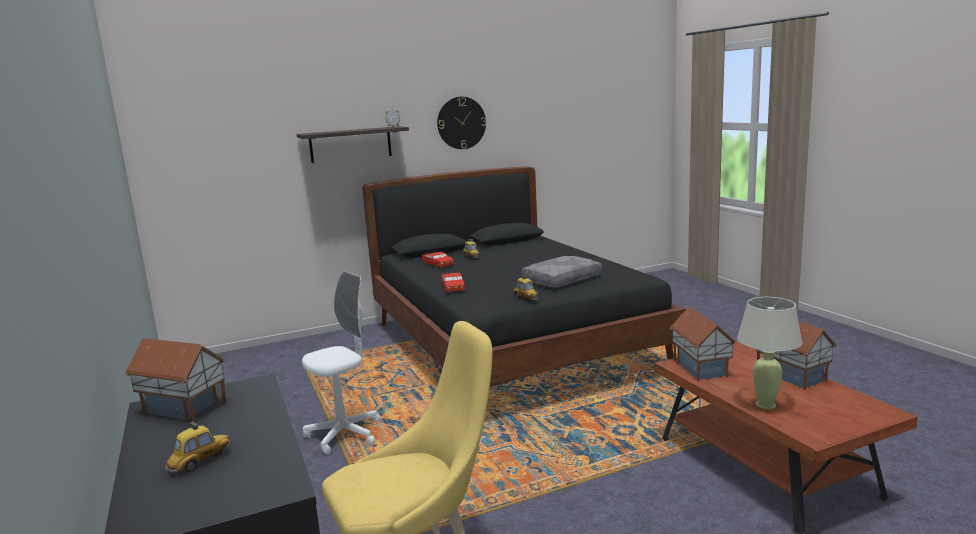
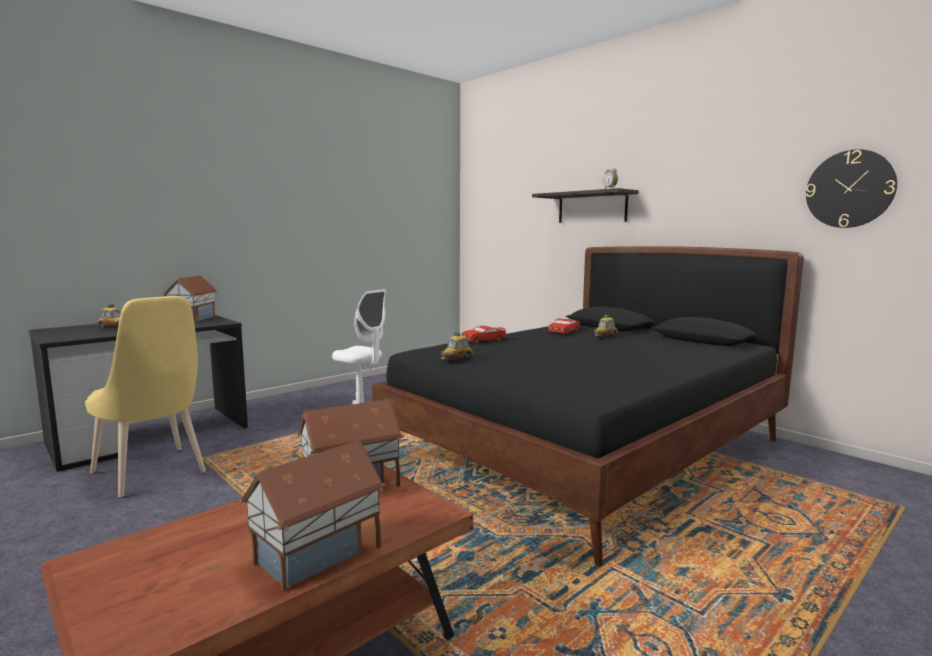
camera: 70 degrees right, 5 degrees down
wall clock [437,97,486,149] -> wall clock moved to [806,149,897,228]
grey pillow [521,256,602,287] -> none
beige table lamp [737,297,803,409] -> none

